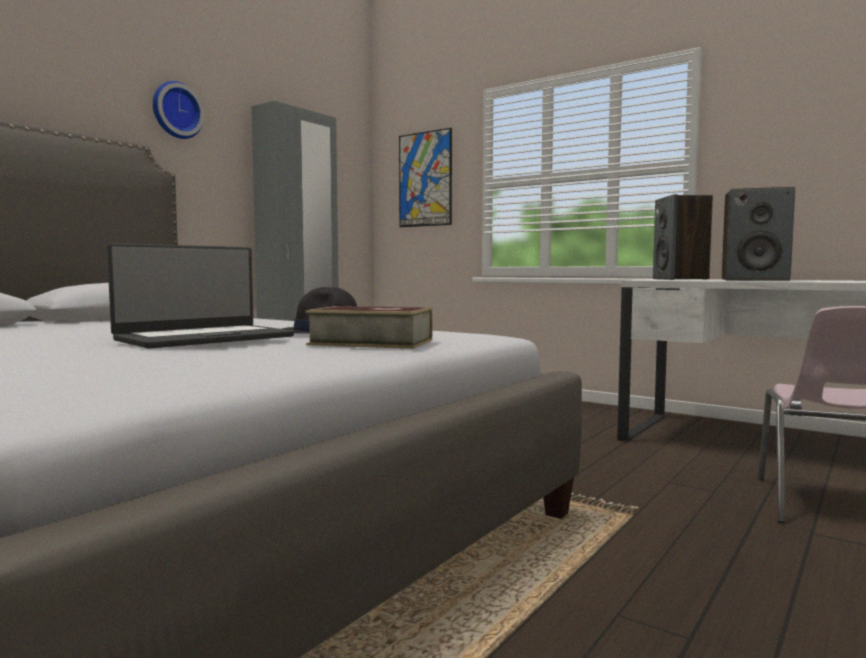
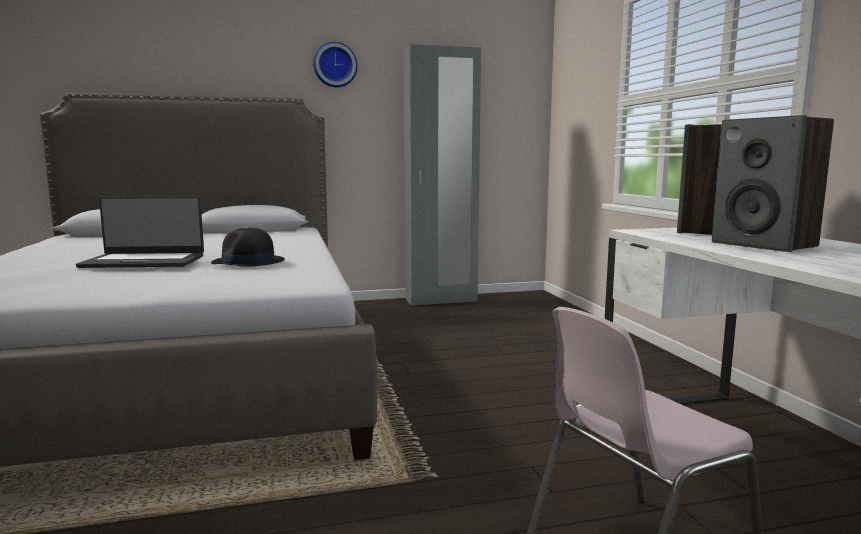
camera: 40 degrees right, 5 degrees up
book [306,306,433,349] -> none
picture [399,128,452,227] -> none

